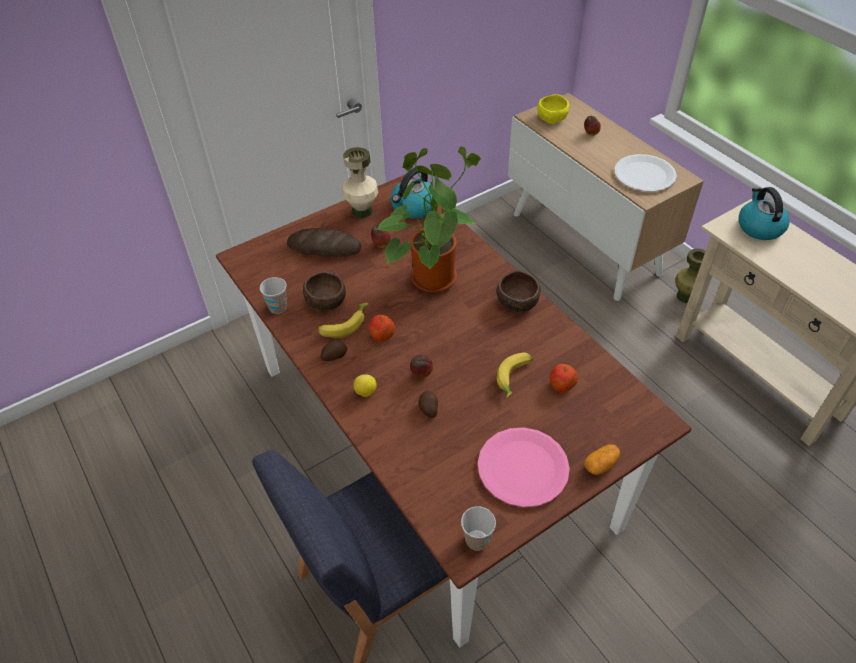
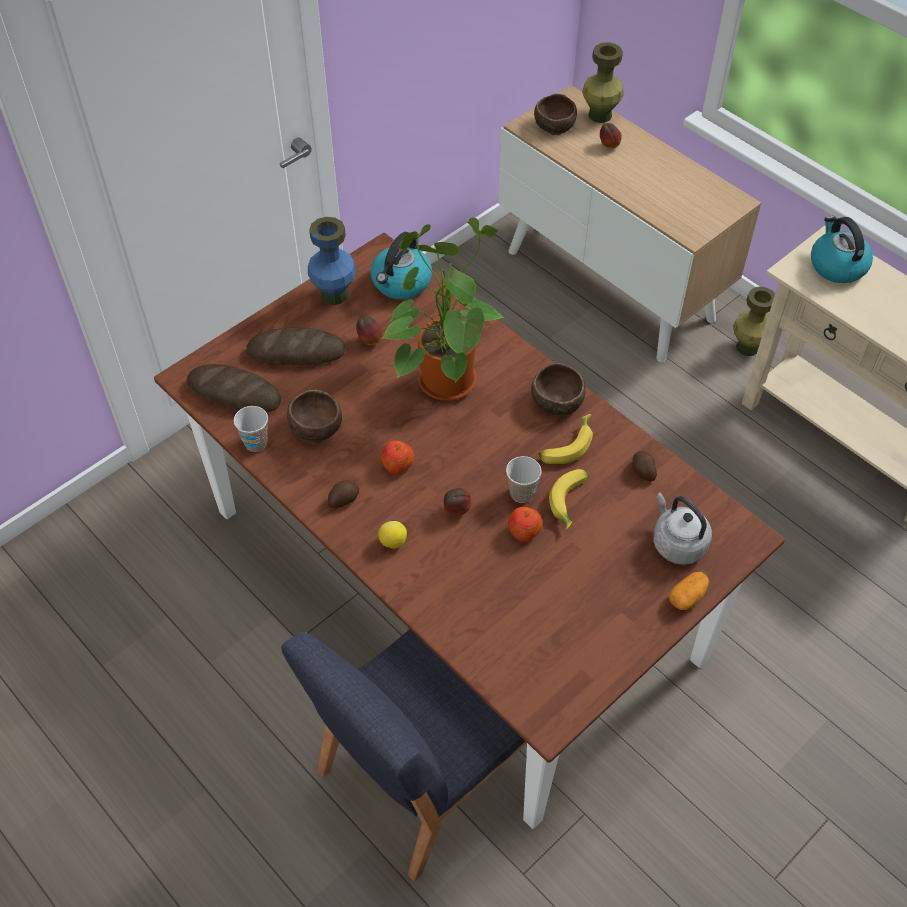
camera: 10 degrees left, 5 degrees up
banana [318,303,368,338] -> banana moved to [539,414,593,464]
beige vase [342,147,379,218] -> blue vase [308,217,356,305]
potato [418,391,438,418] -> potato moved to [632,451,657,482]
cup [461,506,496,551] -> cup moved to [506,456,541,503]
pink plate [478,427,570,507] -> none
yellow bowl [537,94,569,124] -> brown bowl [534,94,577,135]
apple [550,364,578,393] -> apple moved to [508,507,543,542]
white plate [614,154,677,192] -> none
none -> bread [187,364,281,412]
none -> green vase [582,42,624,123]
none -> grey kettle [653,493,712,565]

